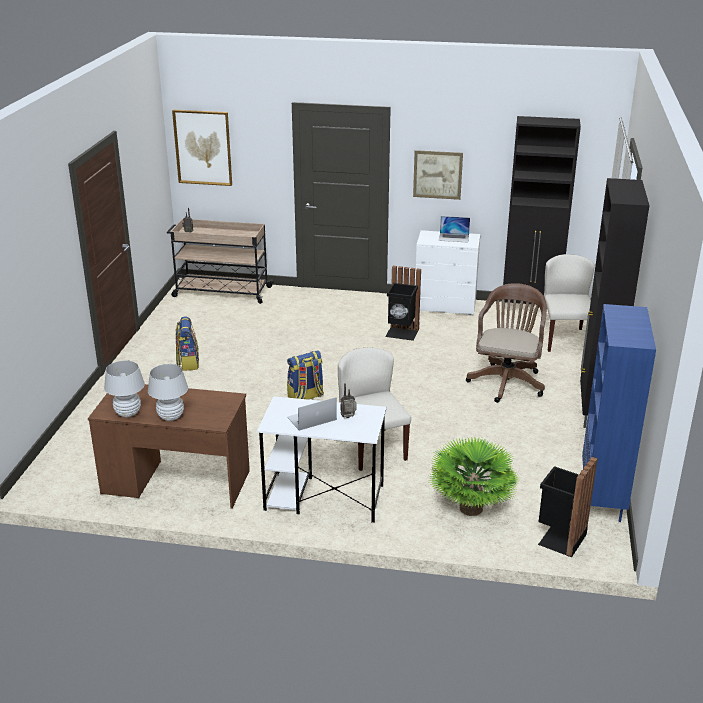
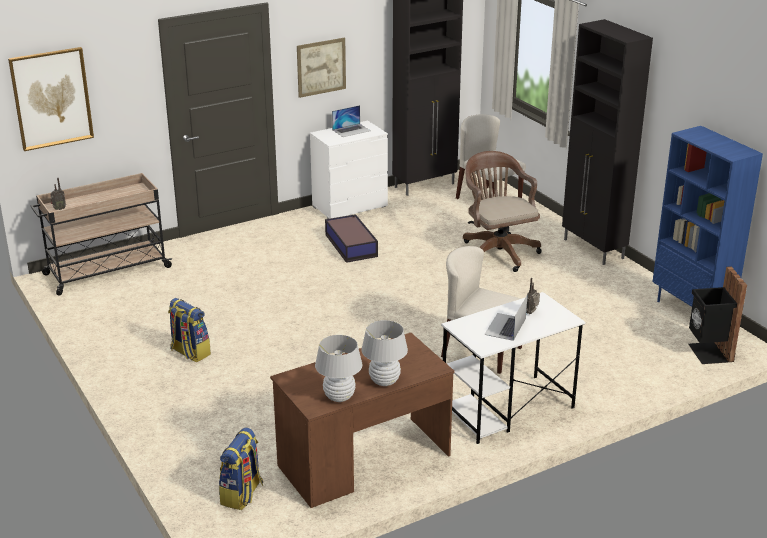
camera: 40 degrees left, 0 degrees up
backpack [287,350,324,400] -> backpack moved to [219,428,263,510]
black trash can [385,266,421,341] -> storage box [325,214,378,263]
potted plant [430,437,518,516] -> none

